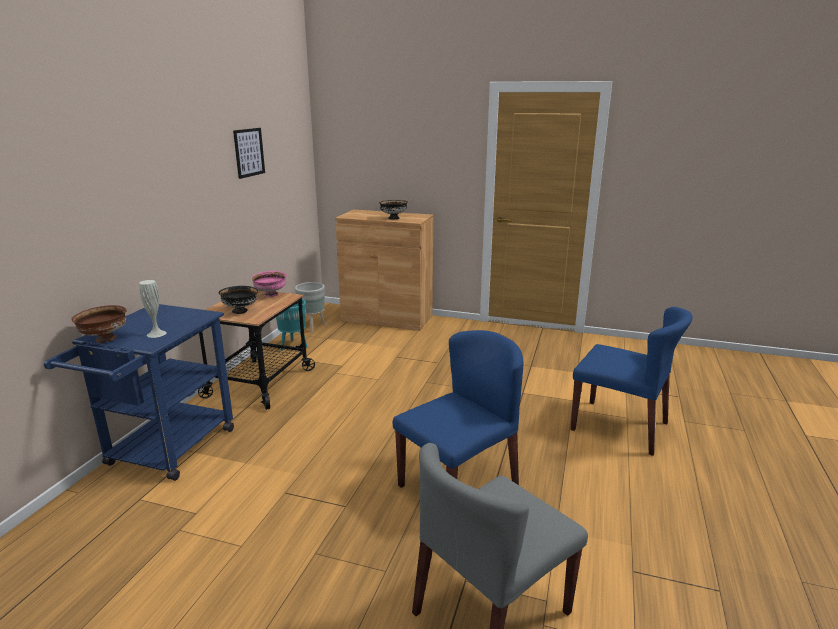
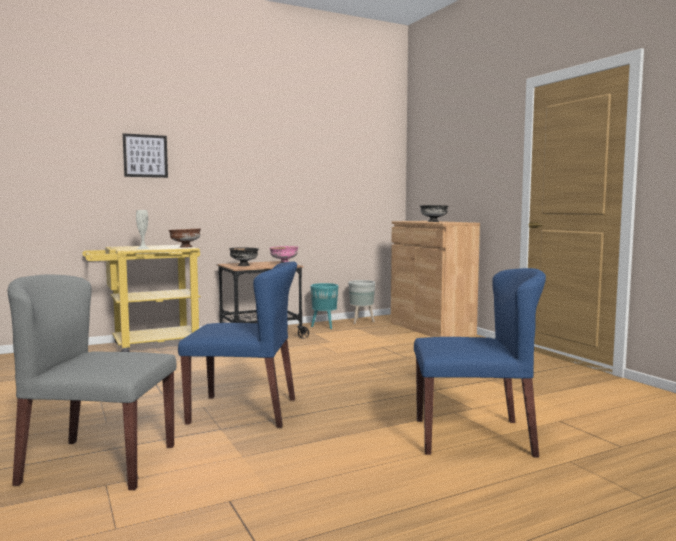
camera: 45 degrees right, 15 degrees down
blue cart [44,304,234,481] -> yellow cart [82,245,201,352]
brown bowl [71,305,127,343] -> brown bowl moved to [168,229,201,248]
picture [233,128,265,179] -> picture moved to [123,133,168,178]
blue chair [570,307,693,456] -> blue chair turned 75 degrees counterclockwise [414,268,546,457]

